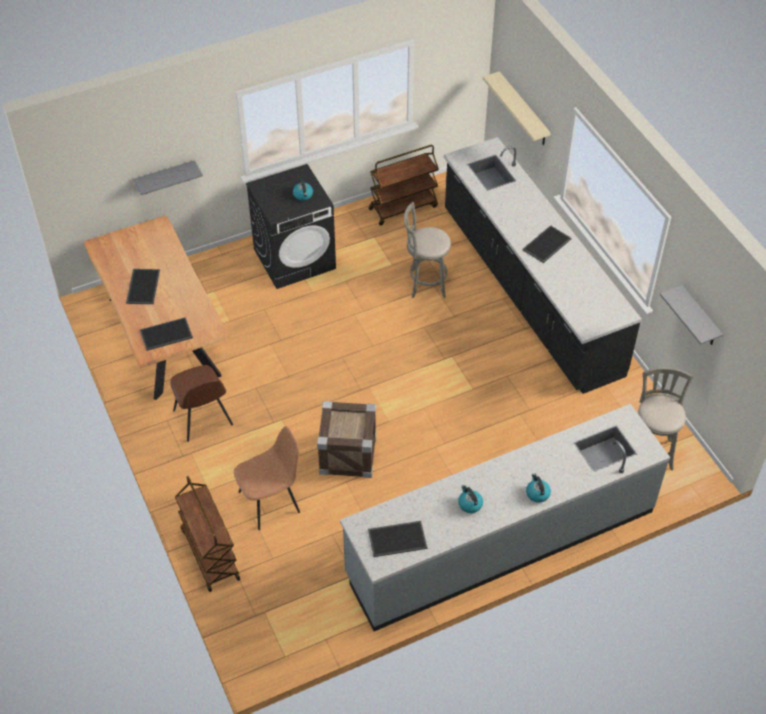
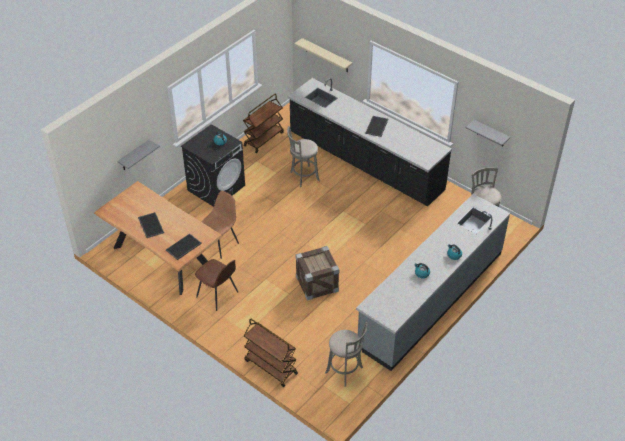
camera: 25 degrees left, 5 degrees down
brown chair [234,426,300,530] -> brown chair moved to [201,191,239,259]
tray [368,521,427,557] -> none
none -> grey stool [325,322,368,386]

